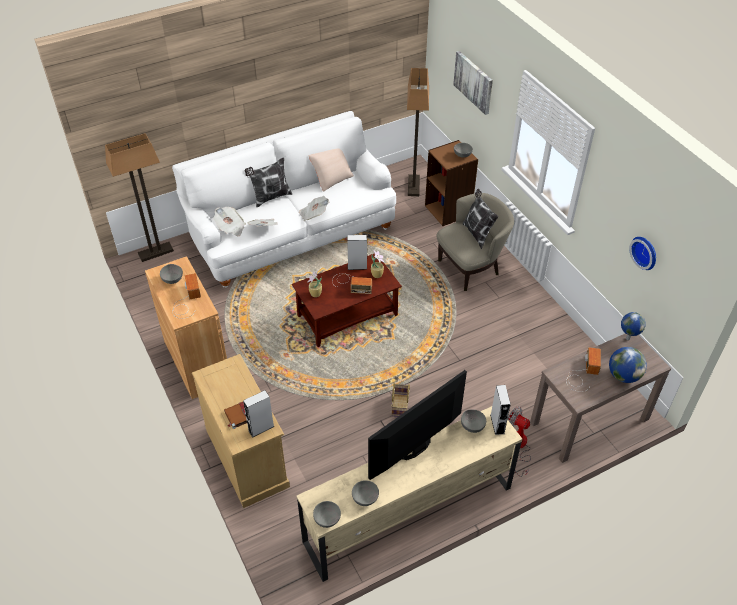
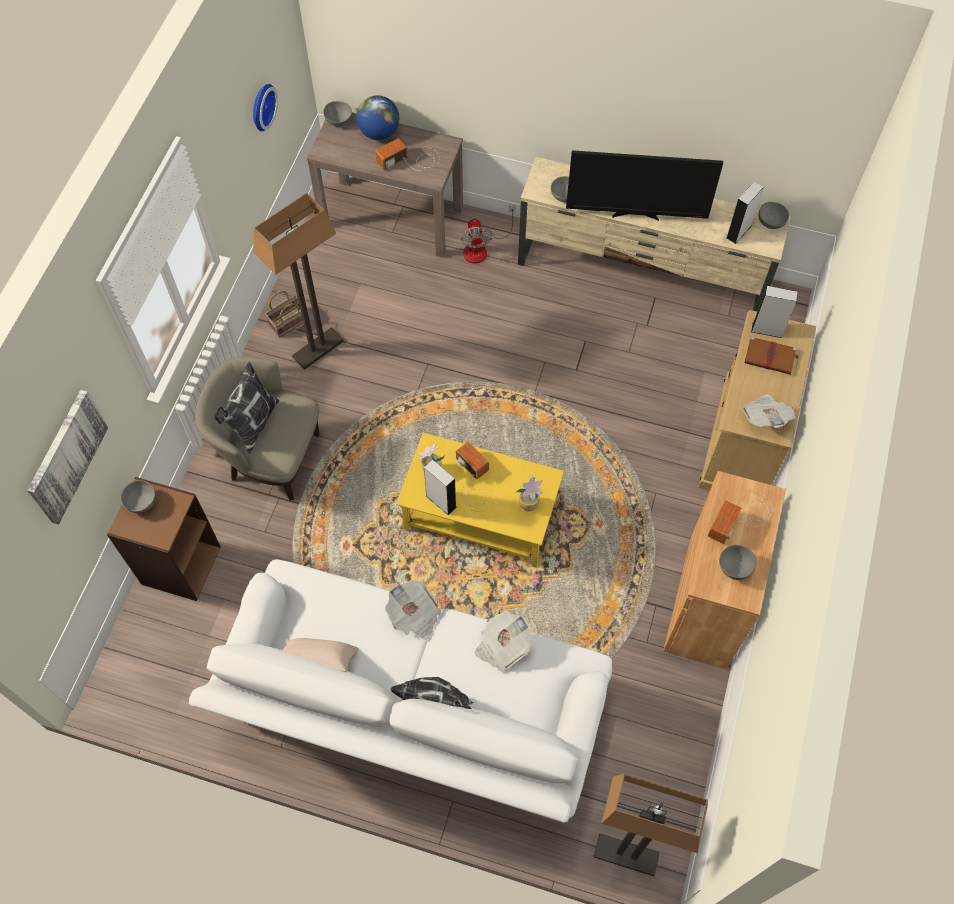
camera: 135 degrees left, 15 degrees up
newspaper [213,207,246,236] -> newspaper moved to [742,395,795,428]
brown coffee table [292,253,402,347] -> yellow coffee table [396,433,564,568]
grey bowl [352,480,379,506] -> grey bowl moved to [324,101,352,127]
basket [391,382,410,417] -> basket moved to [265,291,303,338]
floor lamp [407,68,429,196] -> floor lamp moved to [253,193,344,370]
grey speaker [490,385,511,435] -> grey speaker moved to [727,182,764,244]
globe [621,312,646,340] -> none

